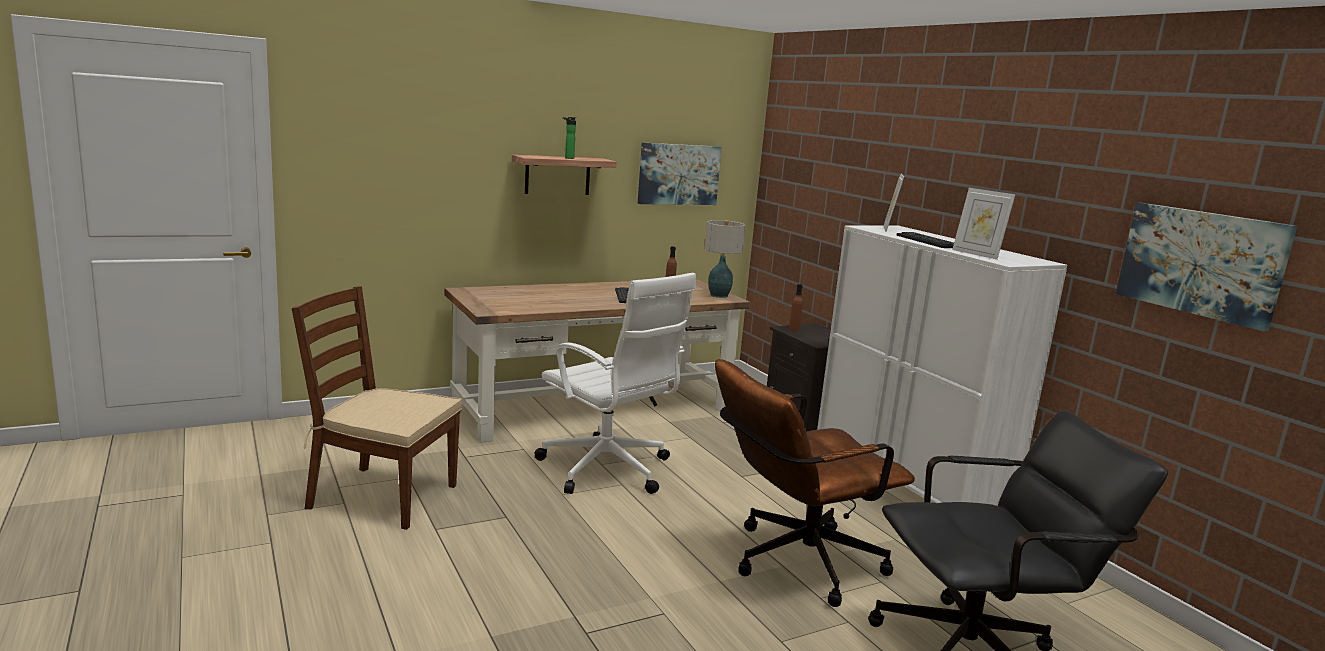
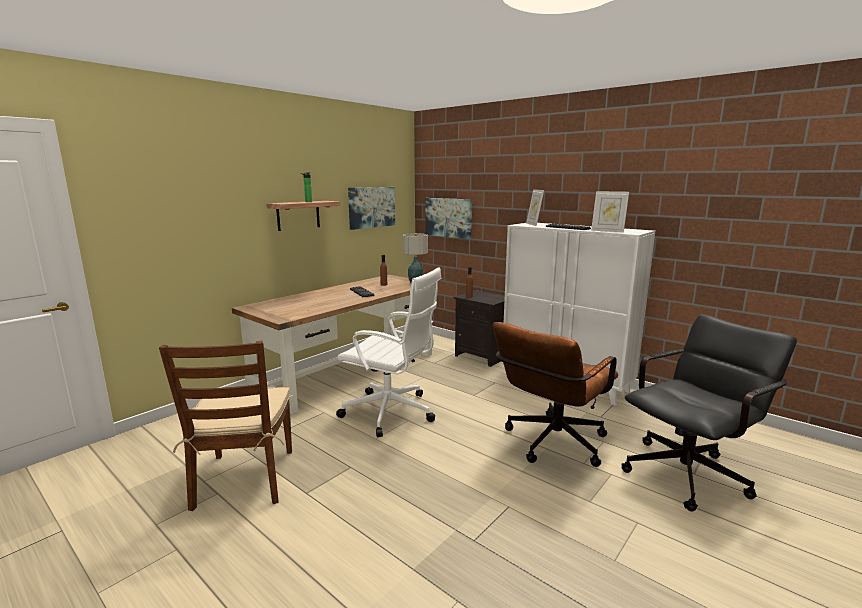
camera: 20 degrees left, 0 degrees up
brown chair [292,286,462,530] -> brown chair turned 90 degrees counterclockwise [159,341,292,511]
picture [1116,202,1298,331] -> picture moved to [425,198,472,239]

